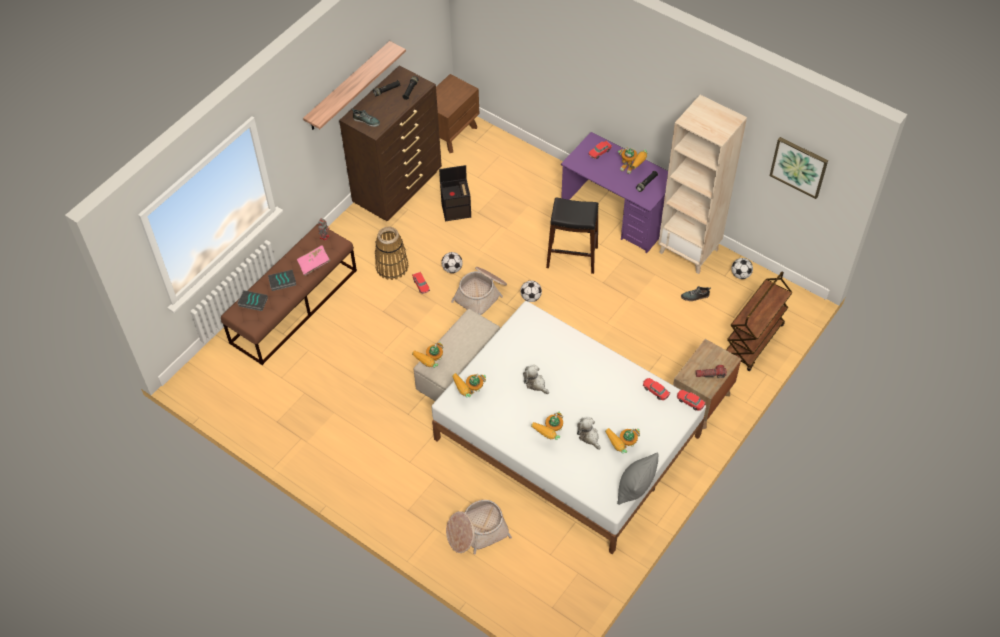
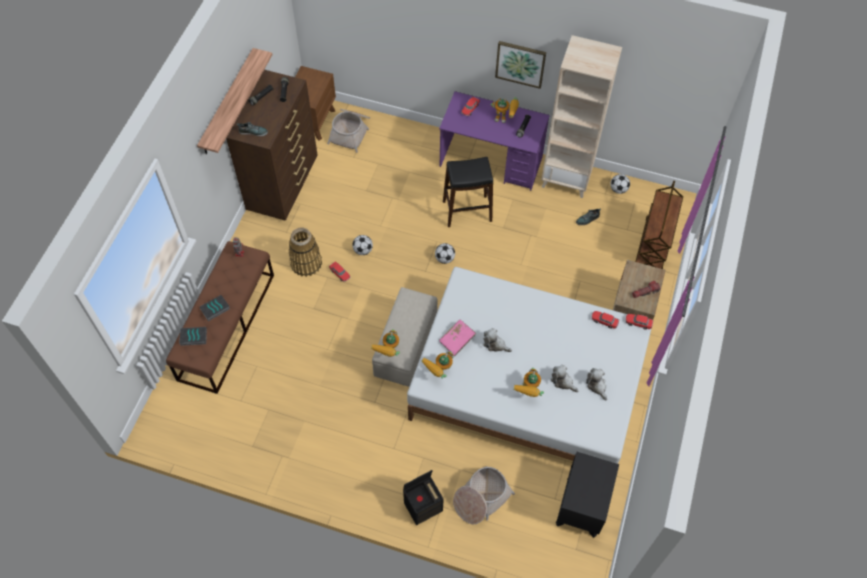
camera: 20 degrees left, 5 degrees up
pink book [297,245,331,276] -> pink book moved to [439,320,476,356]
black storage box [439,165,471,221] -> black storage box moved to [403,470,444,525]
basket [451,267,507,315] -> basket moved to [327,109,370,153]
toy robot [605,428,640,454] -> plush toy [586,368,607,400]
grey pillow [617,453,659,505] -> none
picture [769,137,828,199] -> picture moved to [495,41,546,89]
none -> black nightstand [556,452,619,538]

